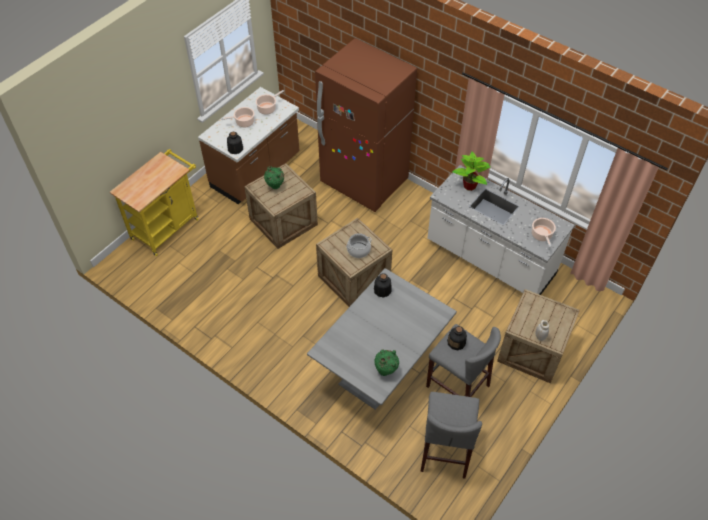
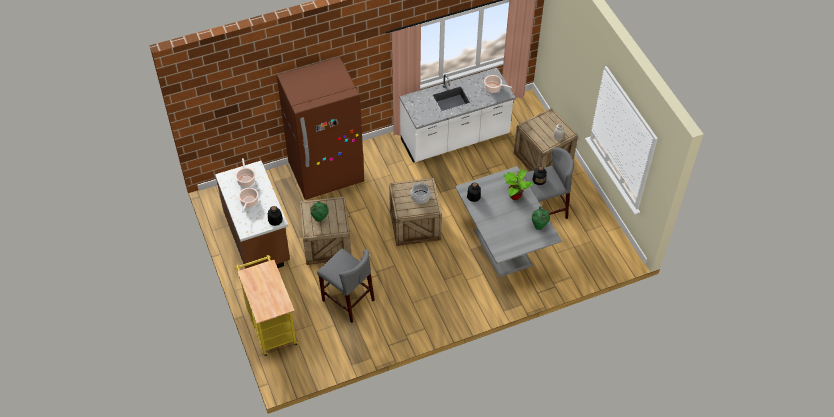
camera: 60 degrees left, 0 degrees up
grey stool [420,392,482,478] -> grey stool moved to [317,248,375,323]
potted plant [452,152,491,191] -> potted plant moved to [504,169,534,200]

